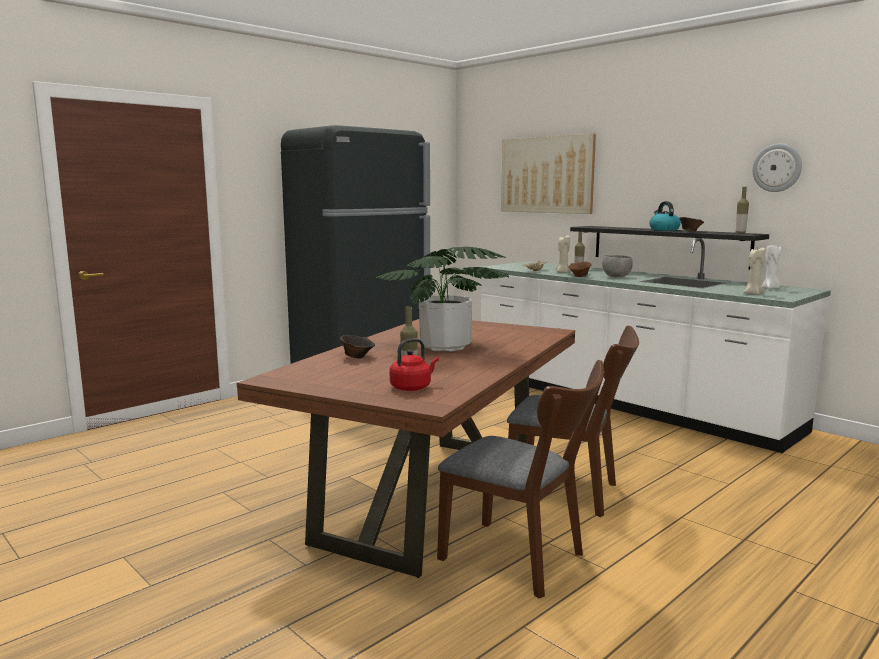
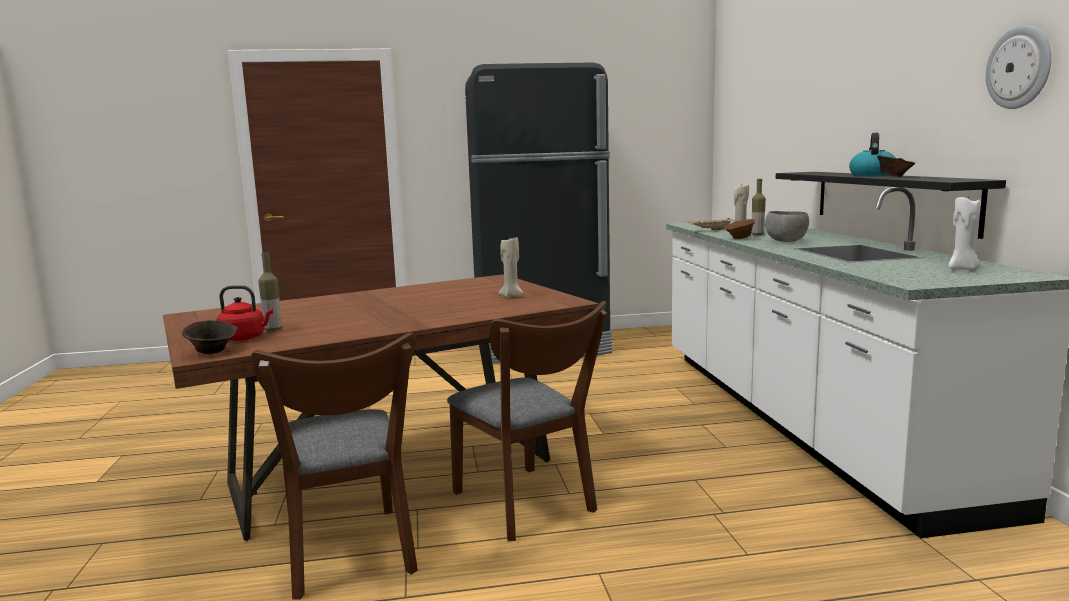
camera: 35 degrees right, 0 degrees up
brown bowl [340,335,375,359] -> brown bowl moved to [182,320,238,354]
potted plant [375,247,509,352] -> none
picture [501,134,596,214] -> none
bottle [736,187,749,233] -> none
beige candle [744,248,765,295] -> beige candle moved to [498,237,524,298]

